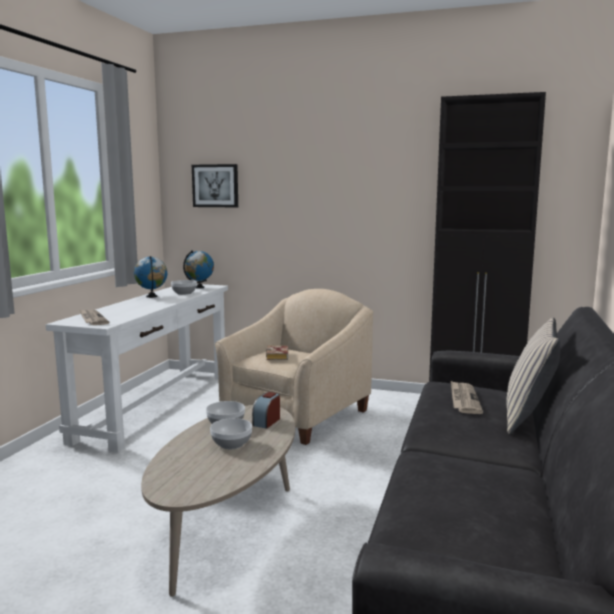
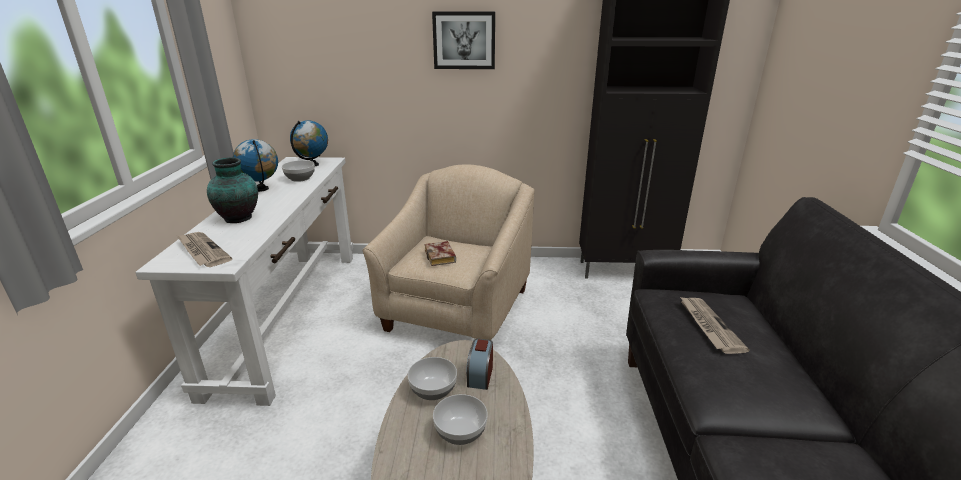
camera: 15 degrees left, 15 degrees up
picture [192,164,238,207] -> picture moved to [432,11,495,69]
beige pillow [507,317,560,434] -> none
none -> vase [207,157,258,223]

